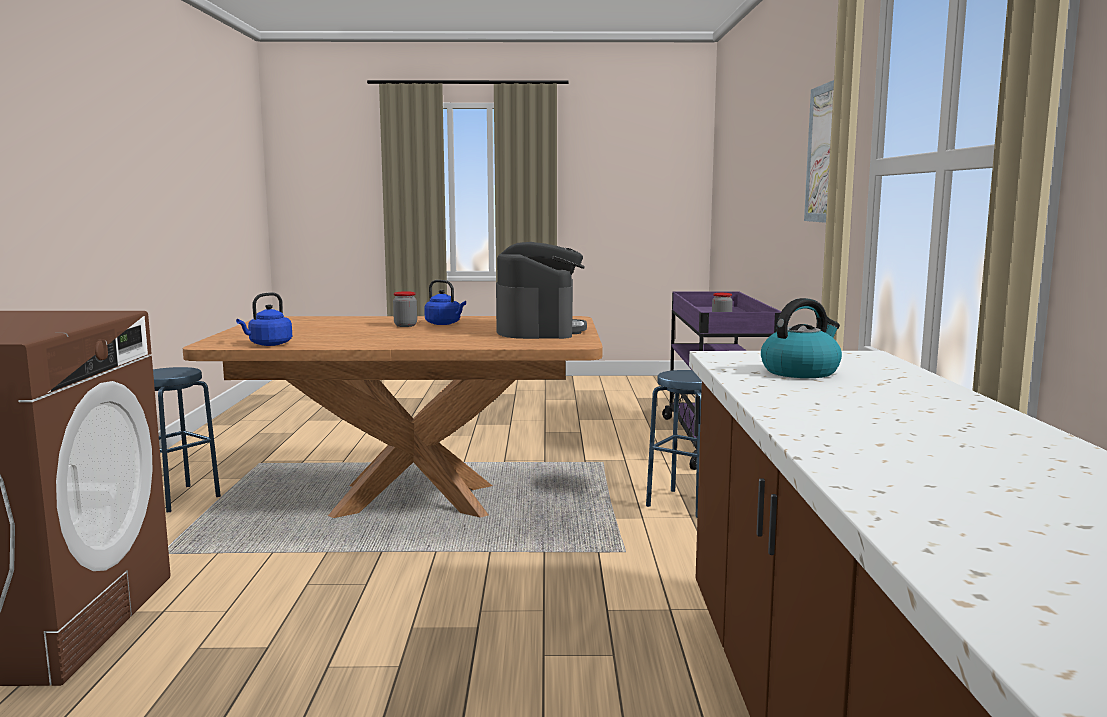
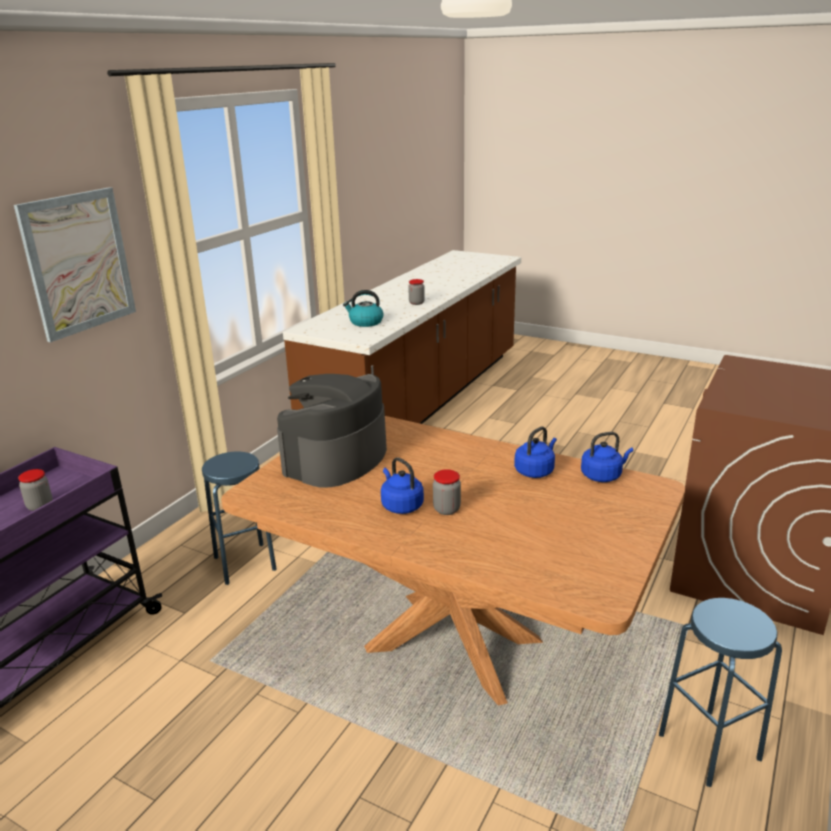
camera: 150 degrees left, 15 degrees up
none -> jar [408,279,425,305]
none -> blue kettle [514,427,557,478]

